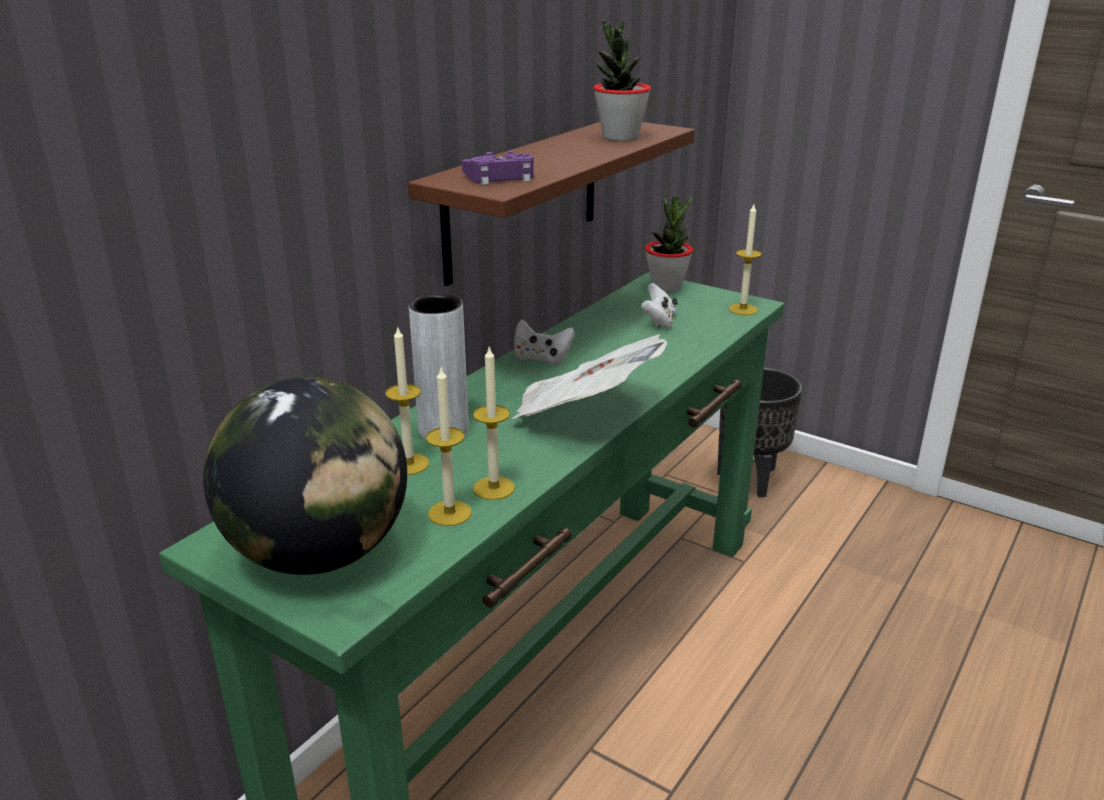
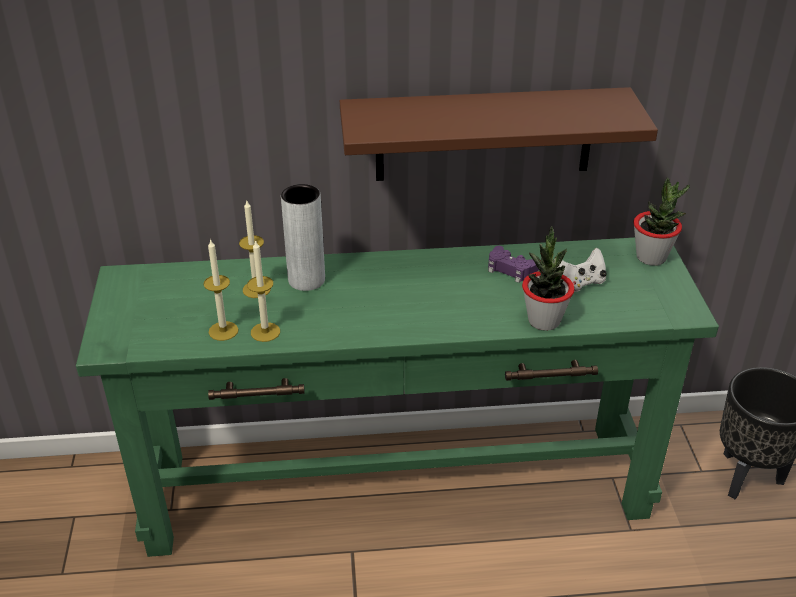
camera: 50 degrees right, 10 degrees up
globe [203,377,407,575] -> none
purple game controller [462,150,534,185] -> purple game controller moved to [488,246,539,283]
newspaper [512,334,667,419] -> none
white game controller [514,320,575,365] -> none
potted plant [594,19,651,141] -> potted plant moved to [522,226,575,331]
candle [729,204,762,315] -> none

